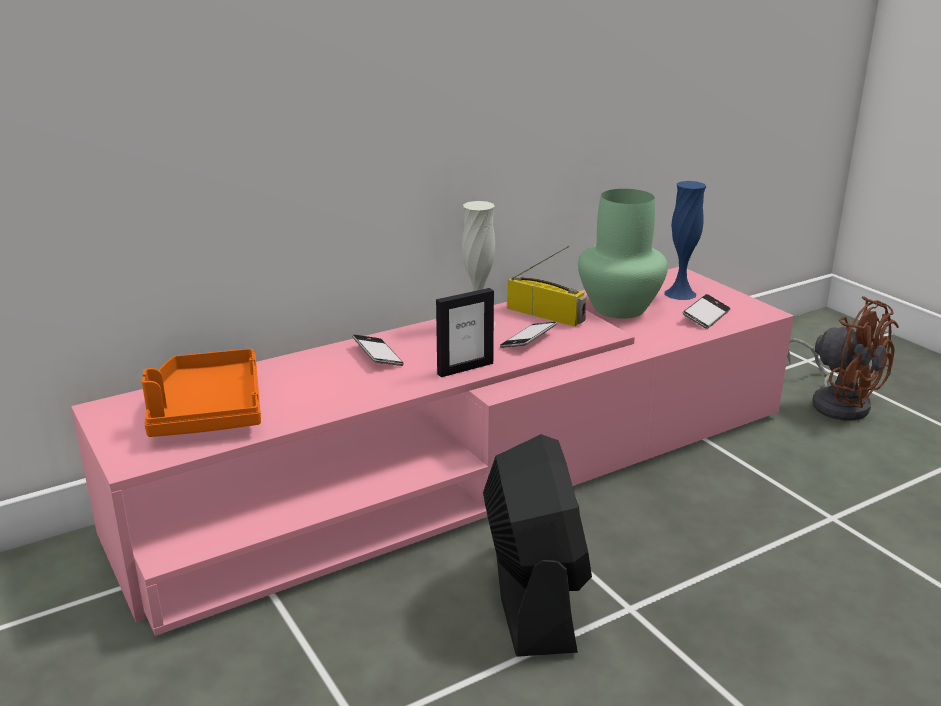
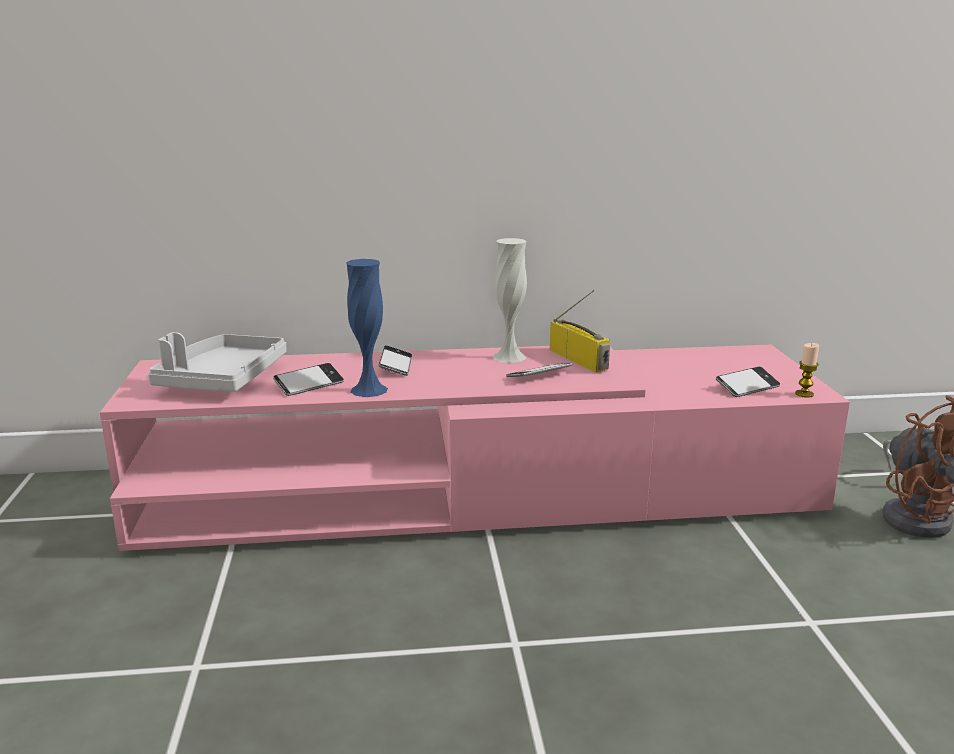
camera: 25 degrees right, 5 degrees down
orange tray [142,348,261,437] -> grey tray [148,332,287,392]
picture frame [436,288,494,377] -> none
black fan [483,434,592,657] -> none
green vase [578,189,668,319] -> none
blue vase [664,181,706,300] -> blue vase moved to [346,259,388,397]
none -> phone [273,363,344,396]
none -> candle [795,343,819,398]

